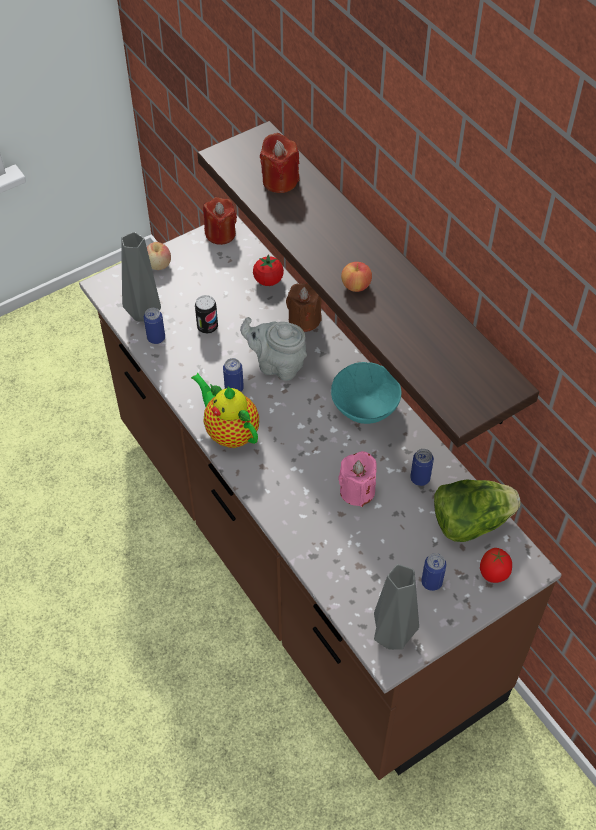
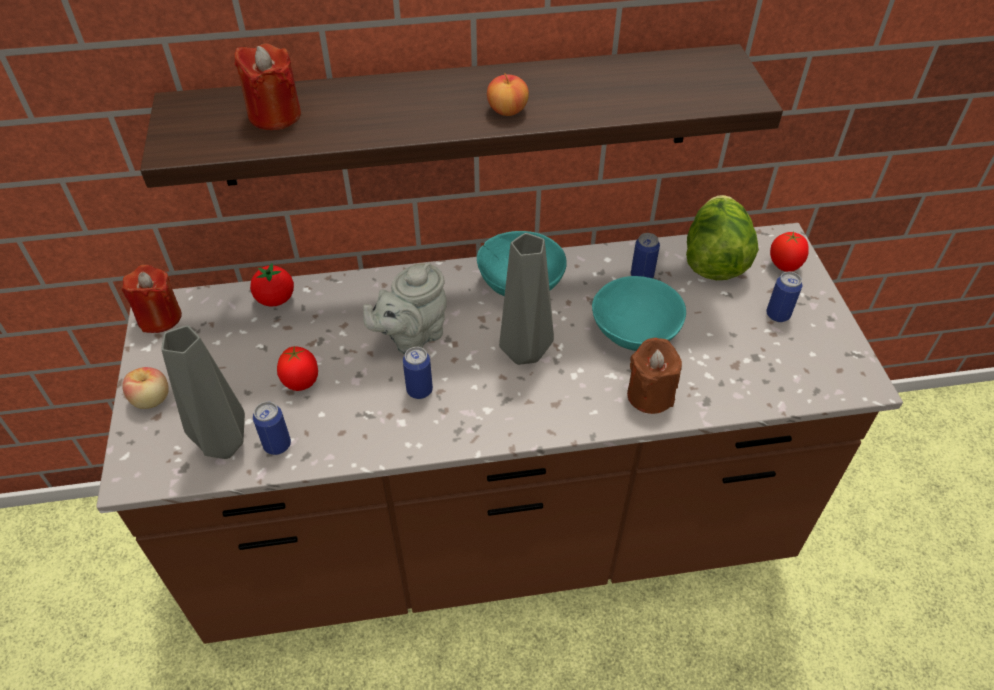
camera: 65 degrees left, 5 degrees down
teapot [191,373,259,448] -> none
can [195,295,218,334] -> tomato [277,346,318,391]
brown candle [286,283,322,332] -> brown candle moved to [627,338,682,414]
pink candle [338,451,377,507] -> turquoise bowl [592,276,686,351]
grey vase [374,564,419,650] -> grey vase moved to [499,233,554,365]

